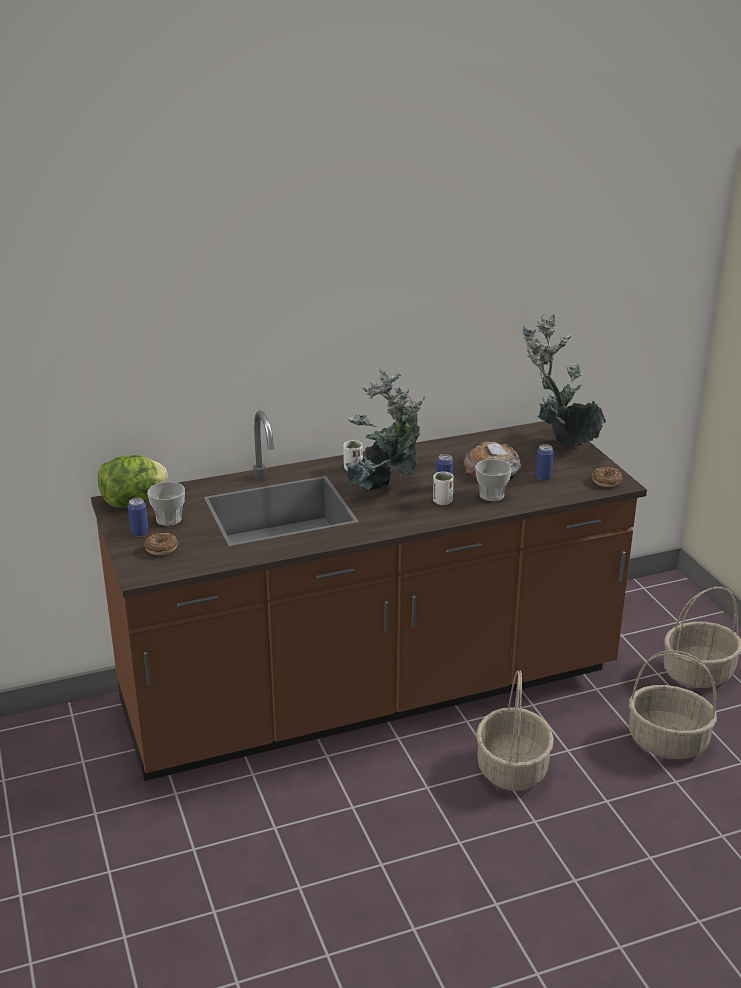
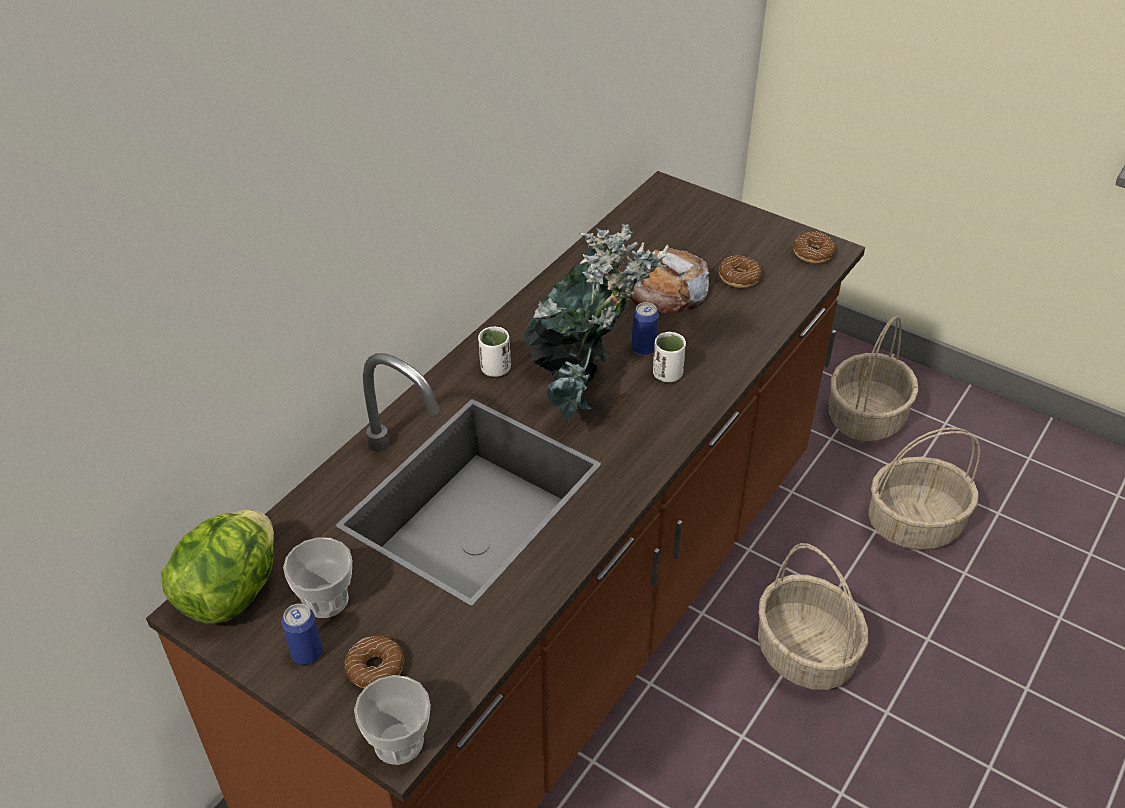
camera: 35 degrees left, 15 degrees up
cup [475,459,512,501] -> cup moved to [354,675,431,765]
potted plant [523,314,606,447] -> none
can [536,444,554,481] -> donut [719,256,762,288]

